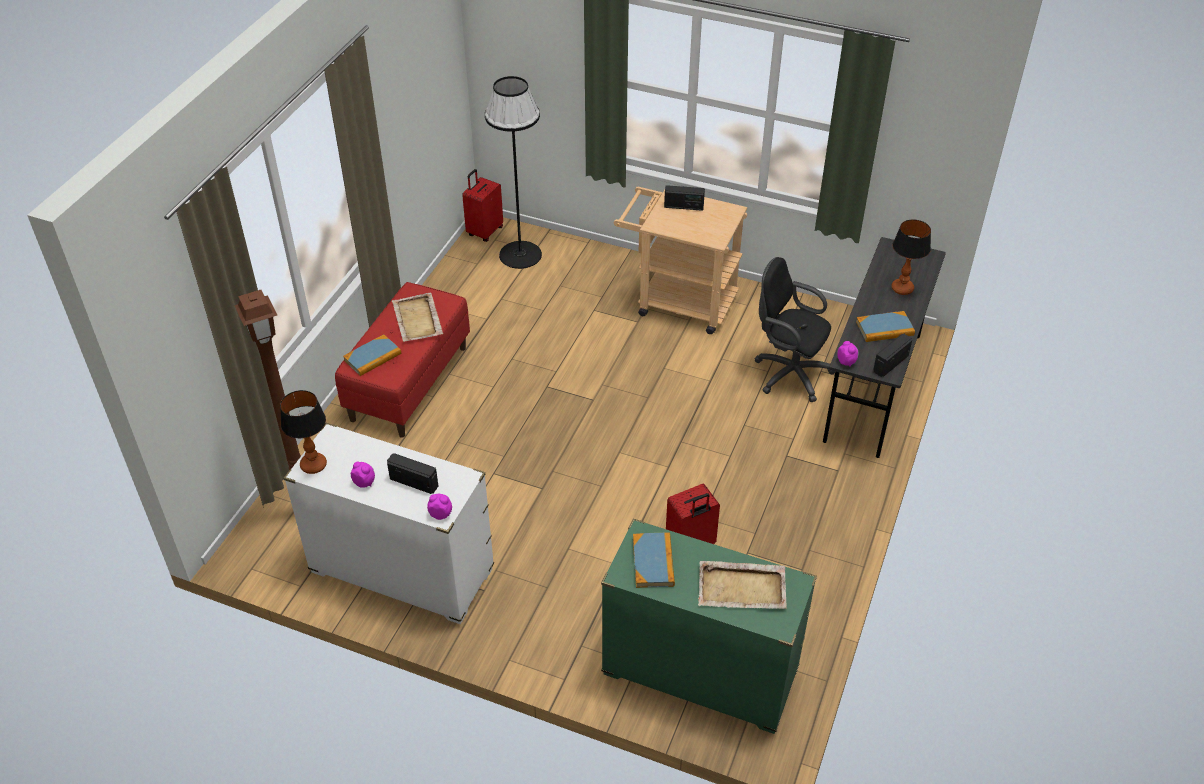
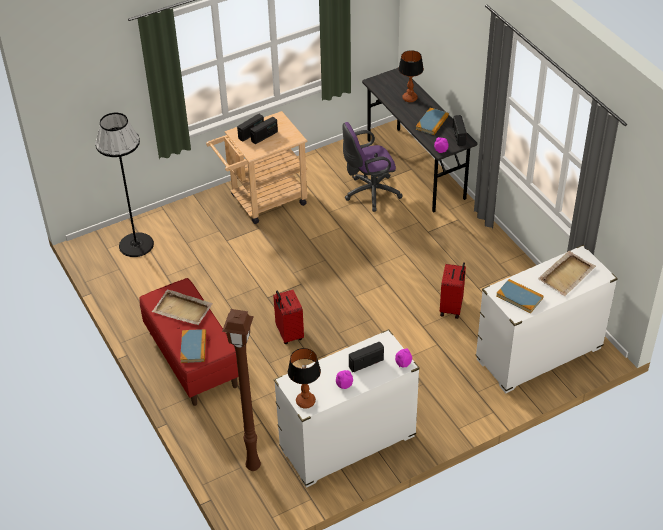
camera: 50 degrees left, 0 degrees up
red suitcase [462,169,503,242] -> red suitcase moved to [273,290,304,344]
green dresser [601,519,817,734] -> white dresser [475,245,618,393]
black office chair [754,257,835,402] -> purple office chair [343,122,403,212]
none -> radio [250,117,278,144]

